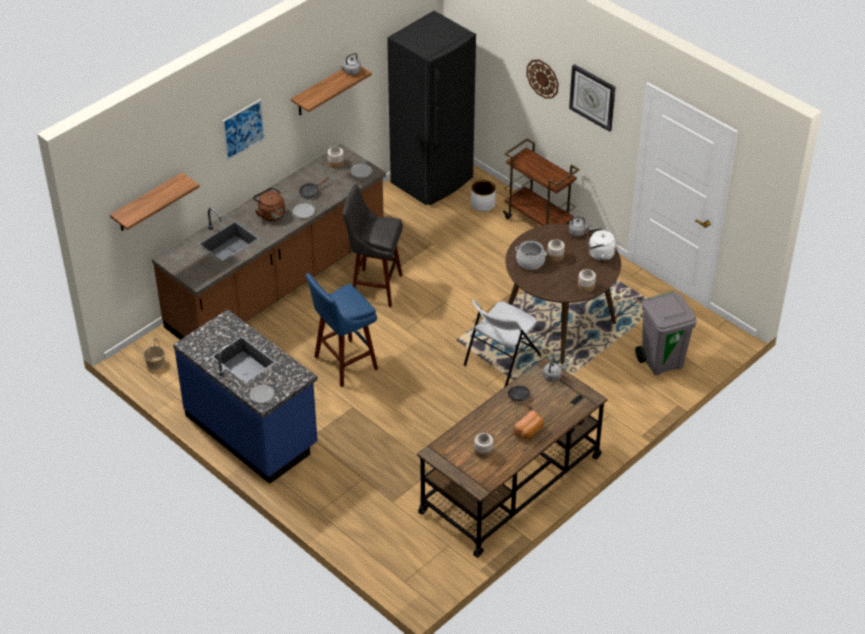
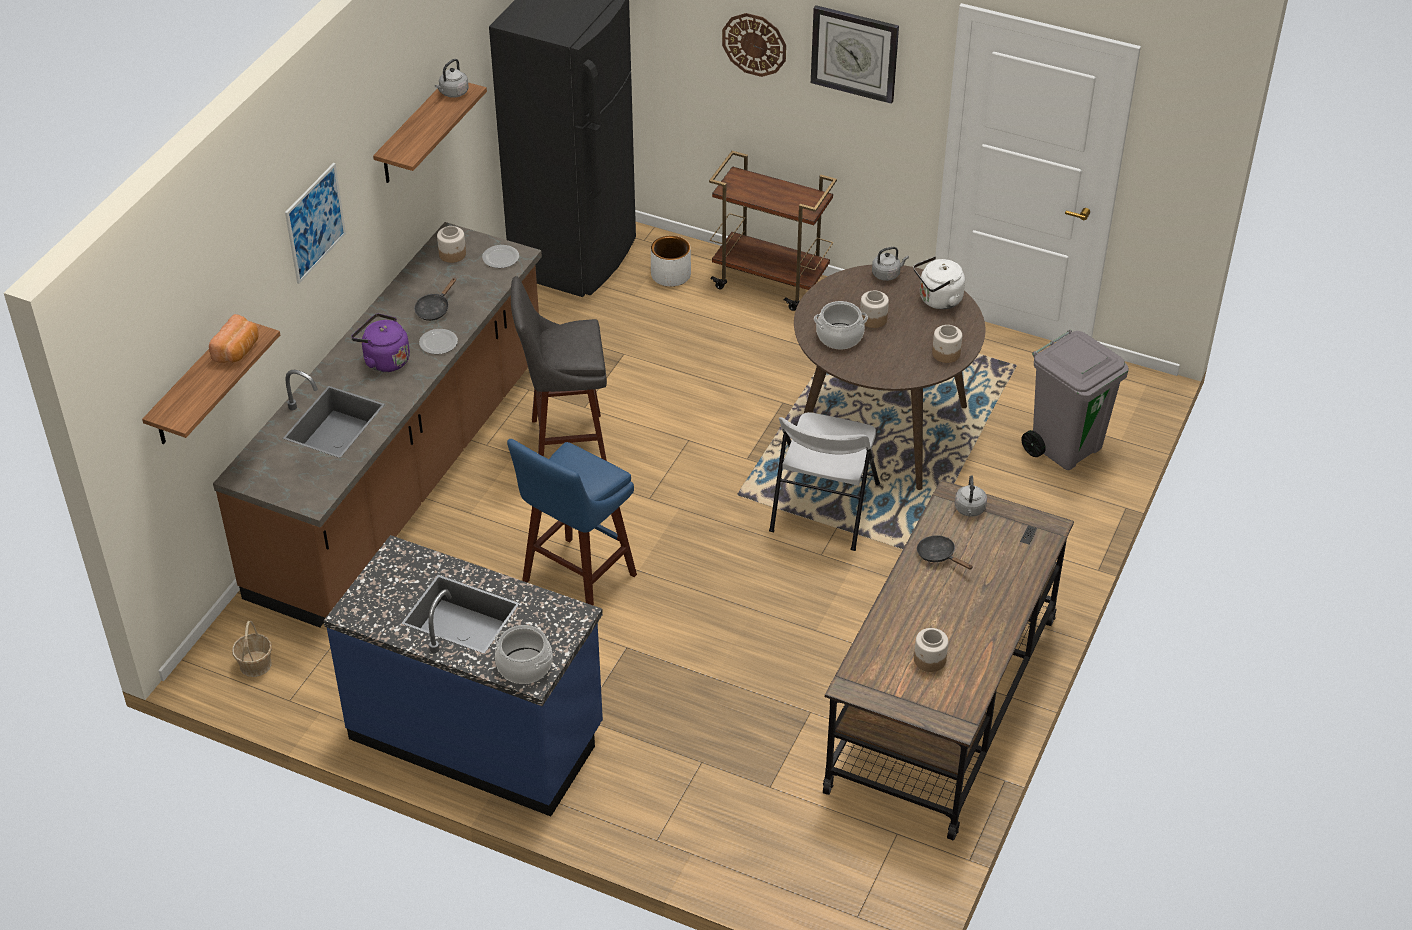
camera: 20 degrees left, 0 degrees up
plate [250,385,275,403] -> cooking pot [495,625,553,684]
brown kettle [253,187,285,222] -> purple kettle [351,313,410,372]
bread [513,410,543,439] -> bread moved to [209,314,259,363]

